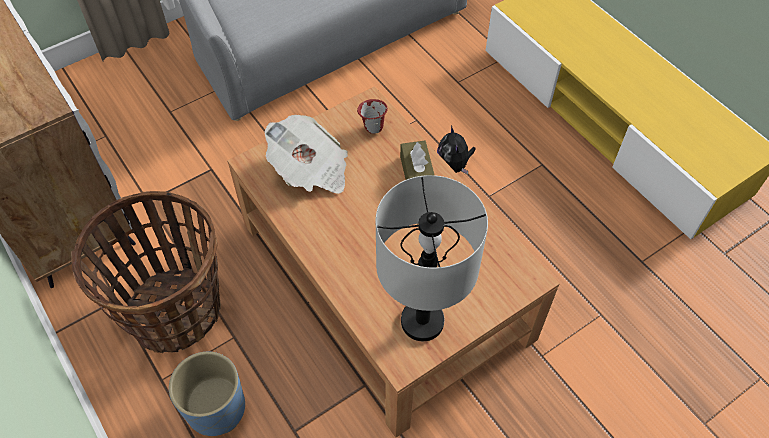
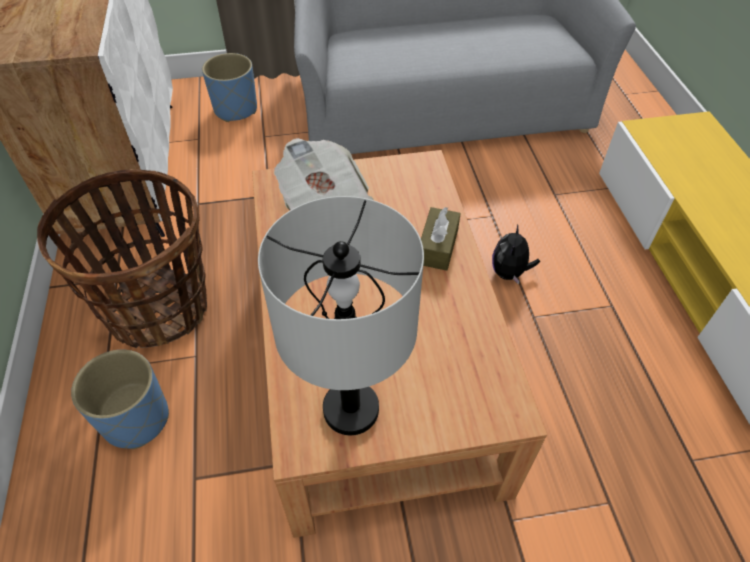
camera: 25 degrees right, 5 degrees down
red mug [357,99,388,134] -> none
none -> blue planter [202,53,257,122]

